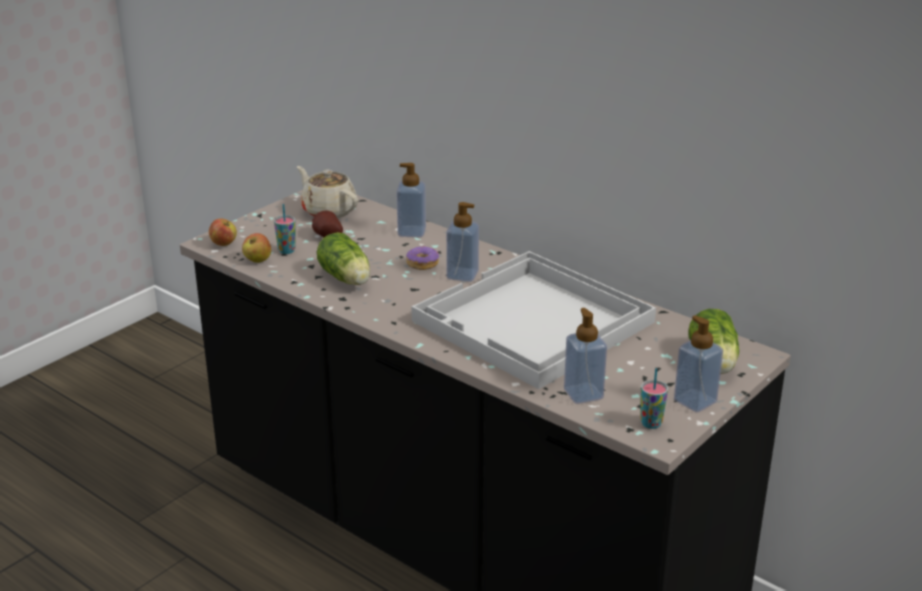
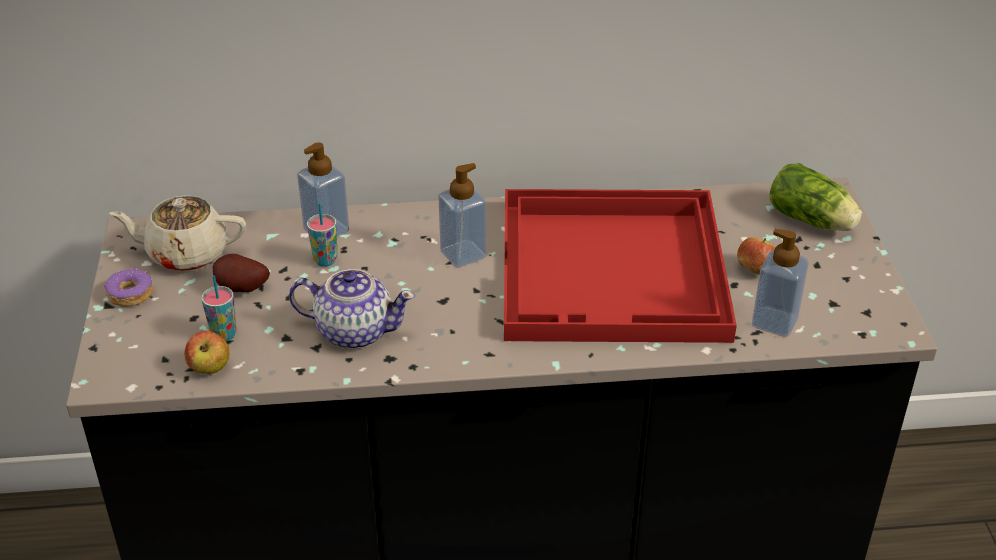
camera: 45 degrees left, 10 degrees up
apple [209,219,237,246] -> apple moved to [737,237,775,274]
lettuce [317,232,370,285] -> teapot [289,269,415,349]
donut [406,246,439,270] -> donut moved to [104,267,153,307]
white tray [411,251,656,389] -> red tray [504,189,737,343]
cup [640,368,668,429] -> cup moved to [307,202,337,267]
soap dispenser [674,315,723,412] -> none

